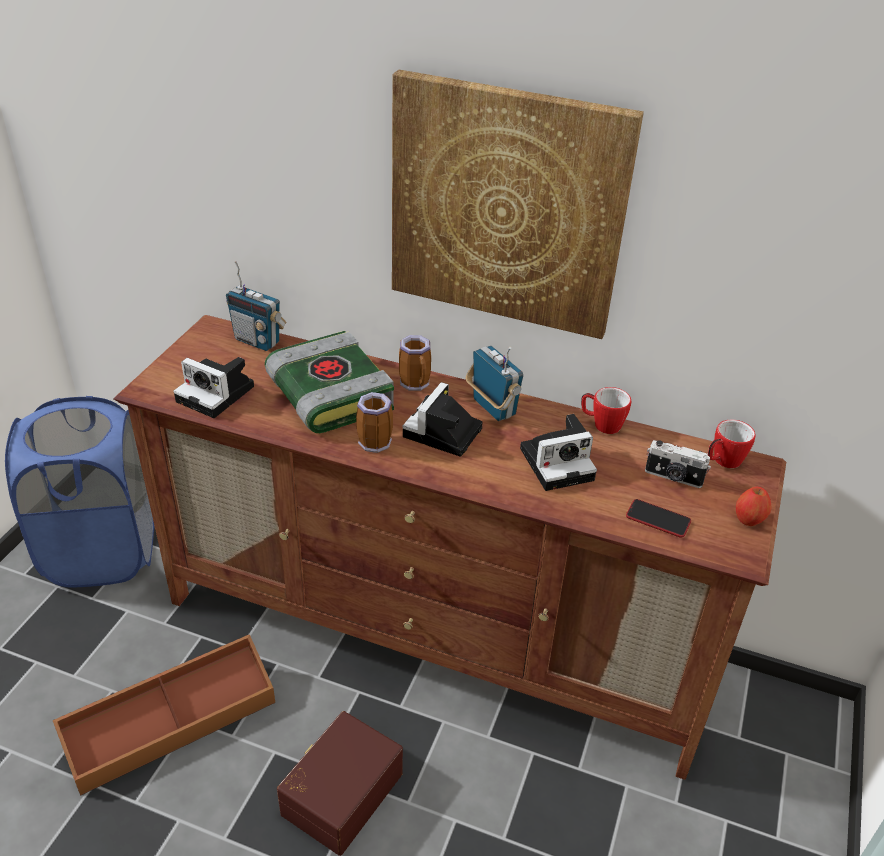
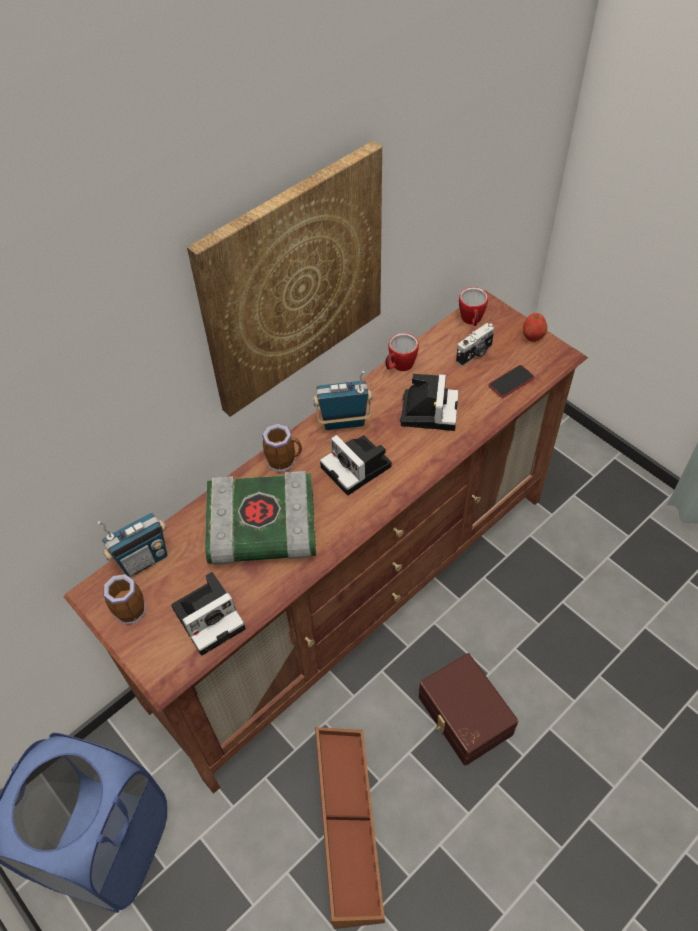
camera: 60 degrees left, 15 degrees up
mug [356,392,393,453] -> mug moved to [104,574,146,625]

